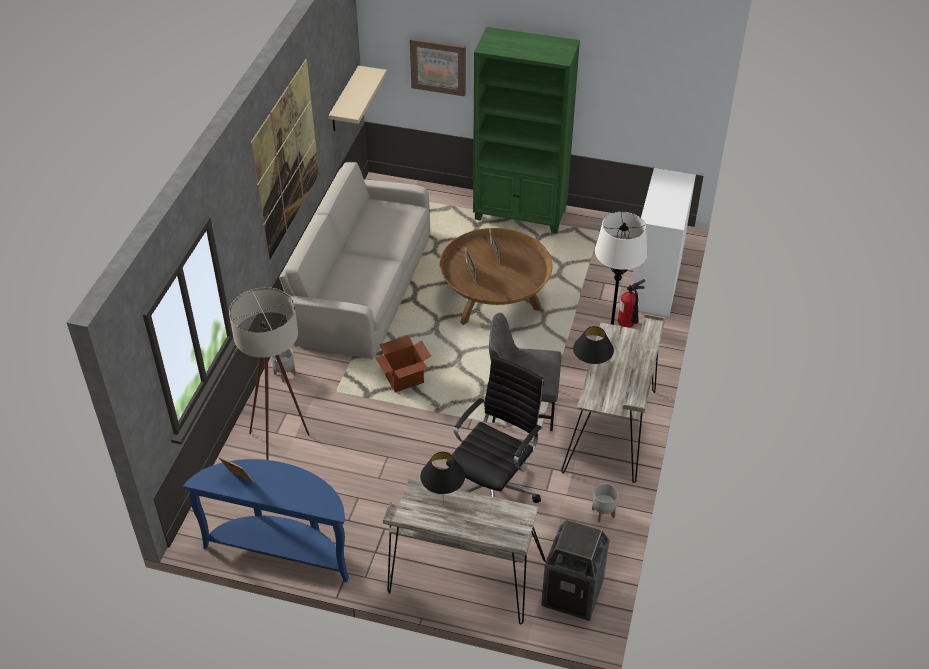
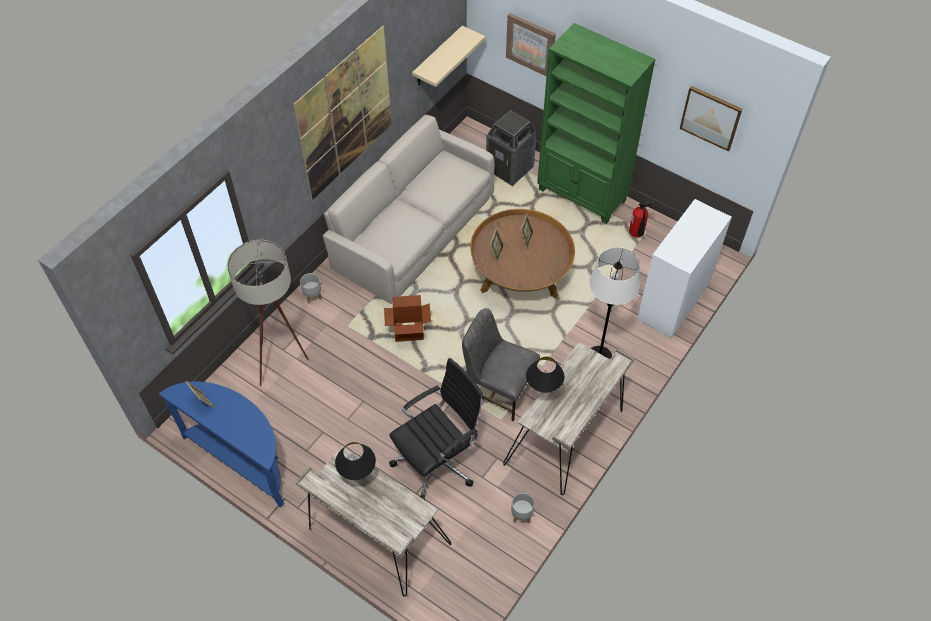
camera: 20 degrees right, 10 degrees up
trash can [541,520,610,621] -> trash can moved to [486,110,537,186]
fire extinguisher [618,279,646,328] -> fire extinguisher moved to [629,200,657,237]
none -> picture [680,86,742,151]

